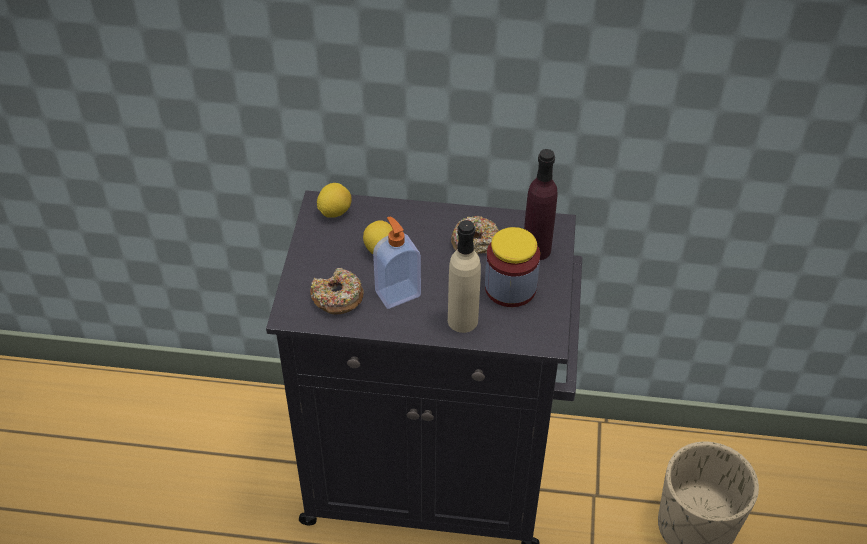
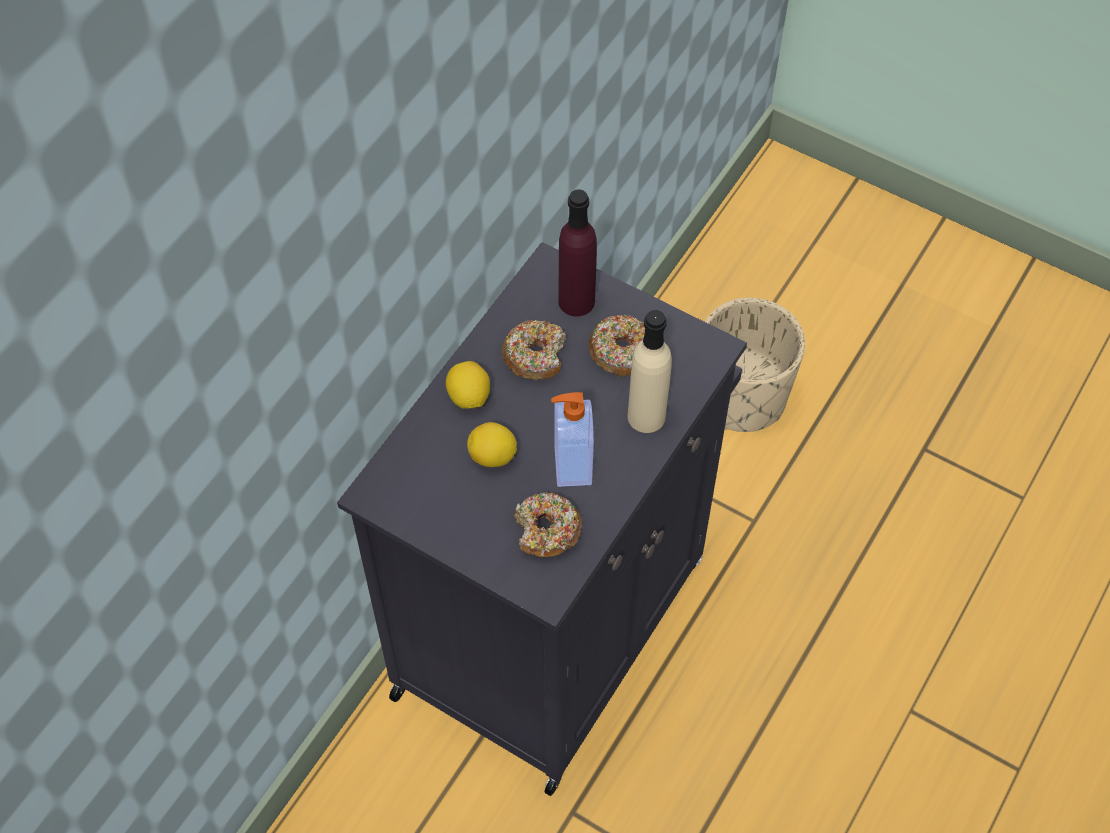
camera: 65 degrees left, 10 degrees up
lemon [317,183,351,218] -> lemon moved to [446,361,490,409]
jar [485,227,540,307] -> donut [588,315,645,377]

